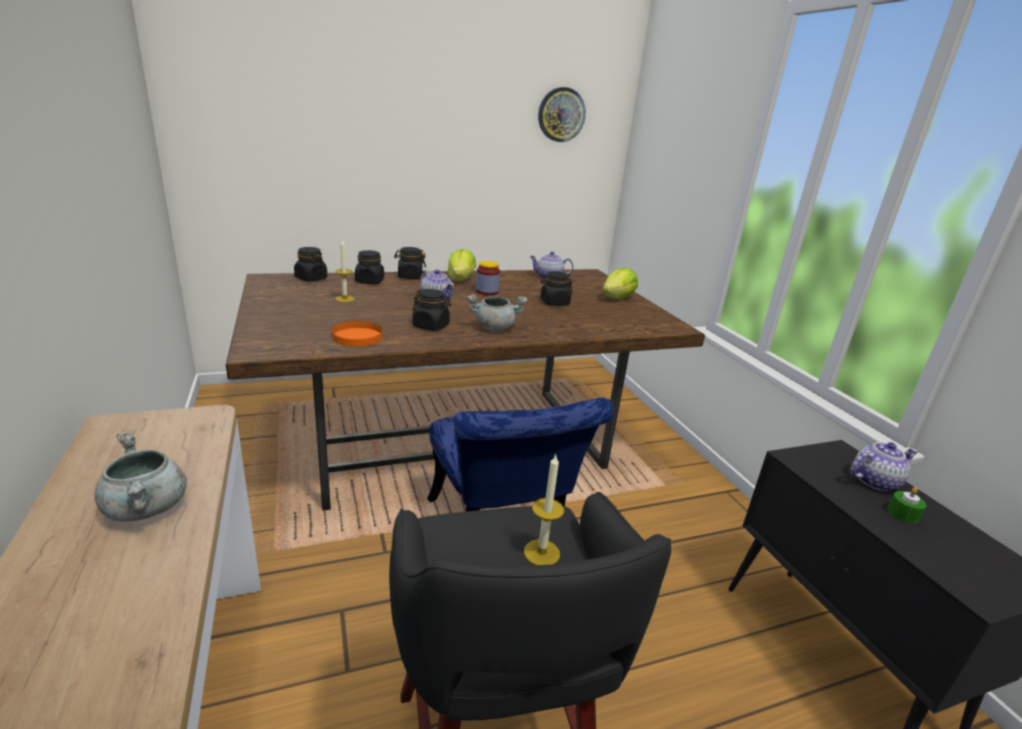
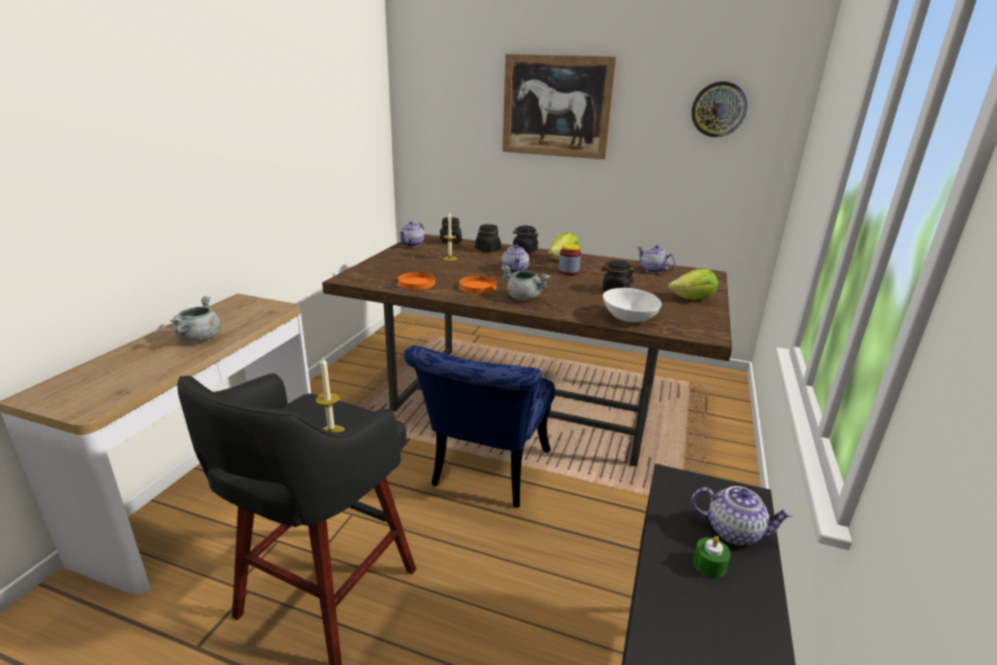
camera: 40 degrees right, 0 degrees up
black jar [413,289,451,331] -> orange plate [459,276,497,294]
none -> teapot [399,221,424,247]
none -> picture [502,54,617,159]
none -> white bowl [603,288,662,322]

